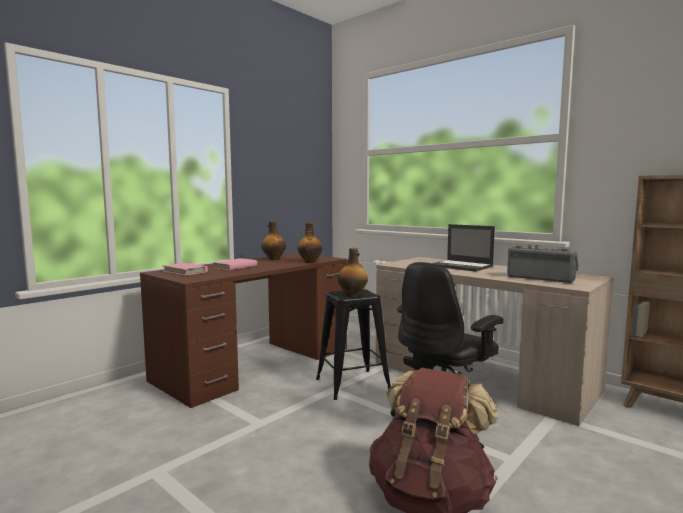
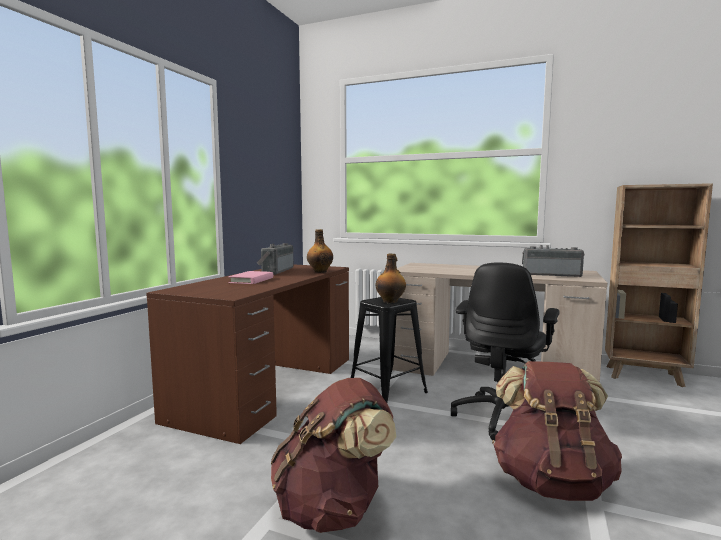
camera: 20 degrees left, 0 degrees up
pink book [162,263,208,276] -> none
bottle [261,221,286,260] -> radio [257,243,293,275]
laptop [432,224,495,272] -> none
none -> brown backpack [271,378,396,533]

